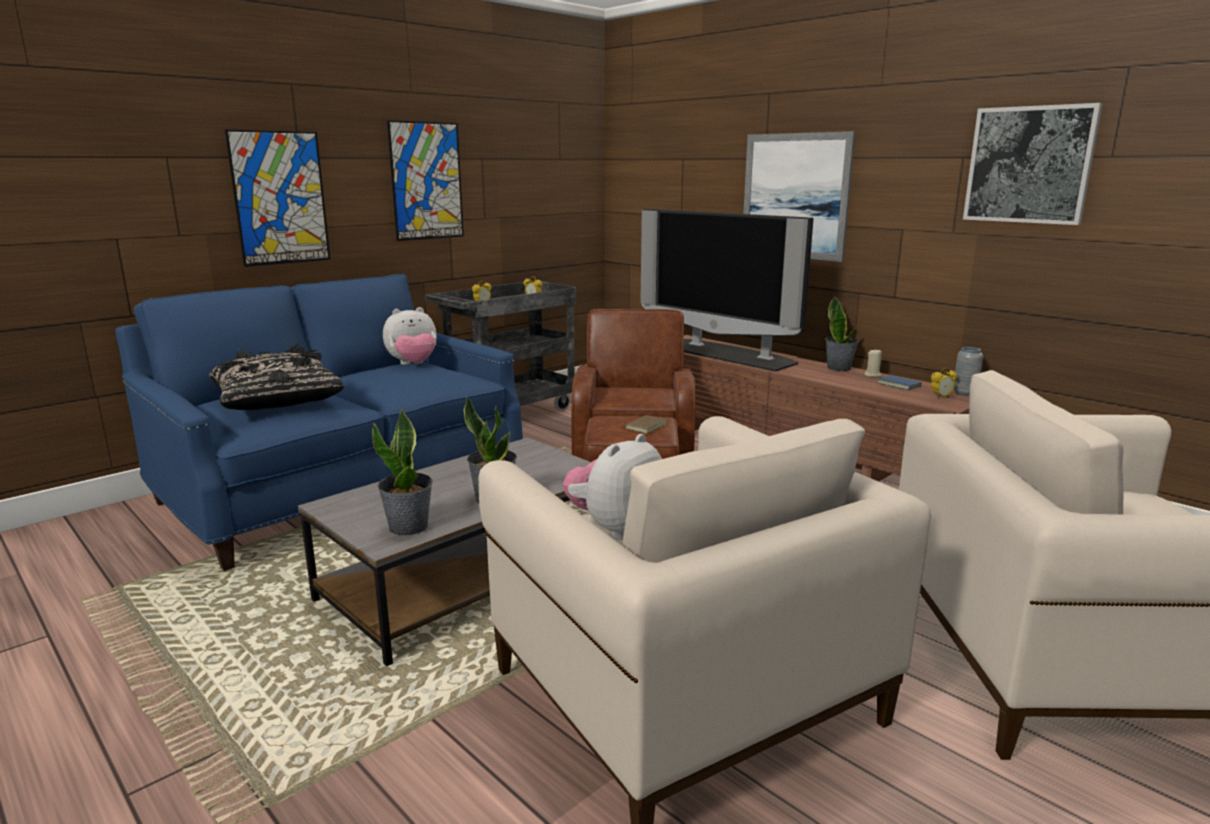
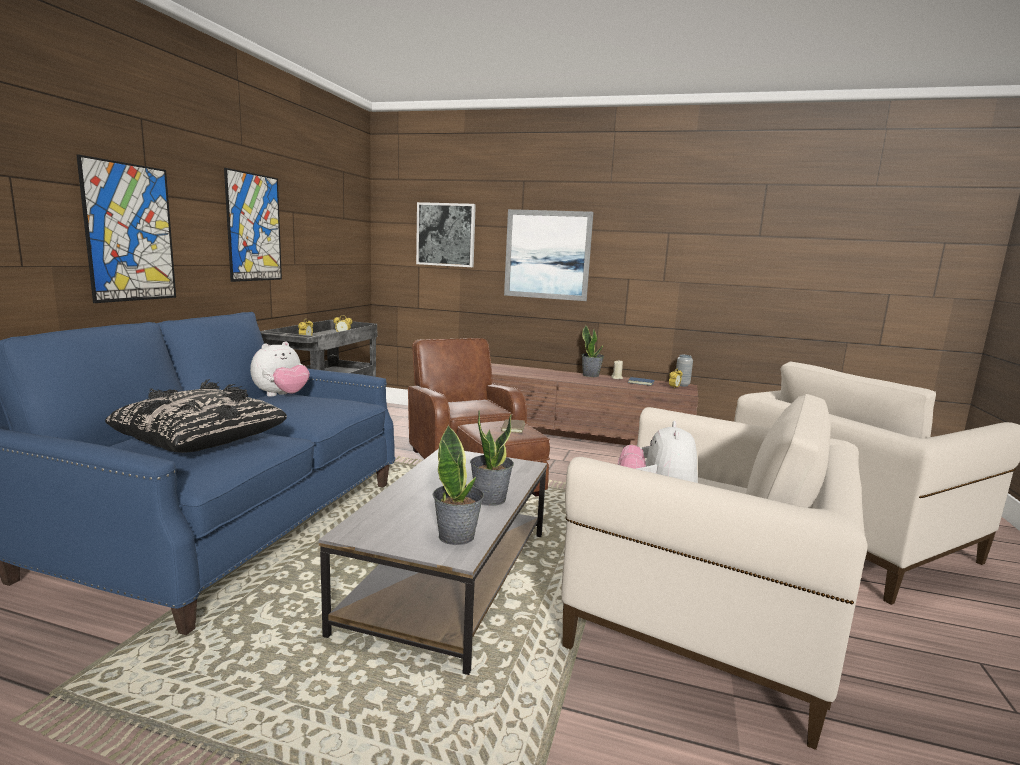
camera: 30 degrees left, 5 degrees down
television [640,209,813,371] -> none
picture [963,103,1103,225] -> picture moved to [416,202,476,267]

